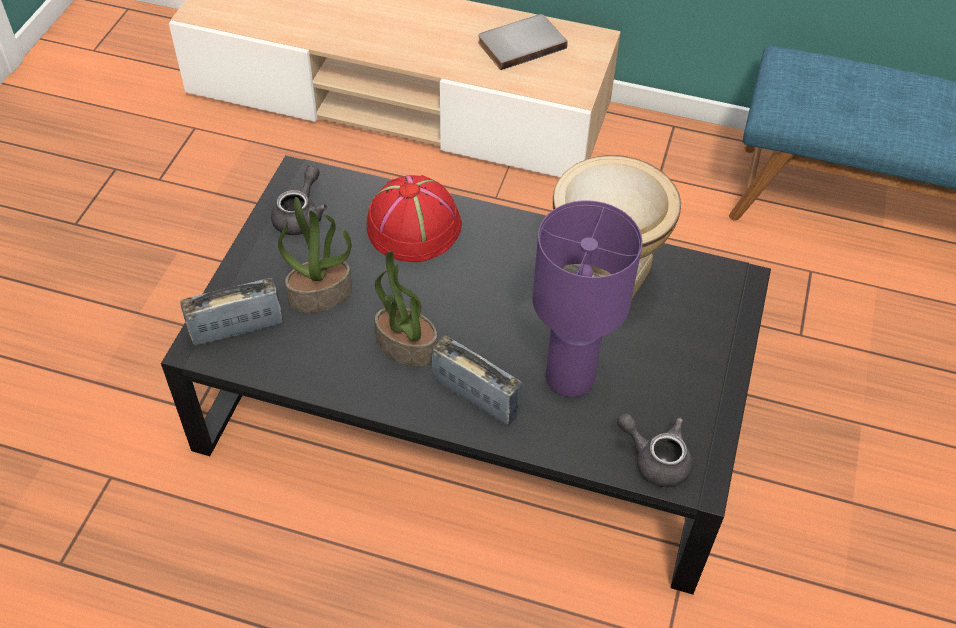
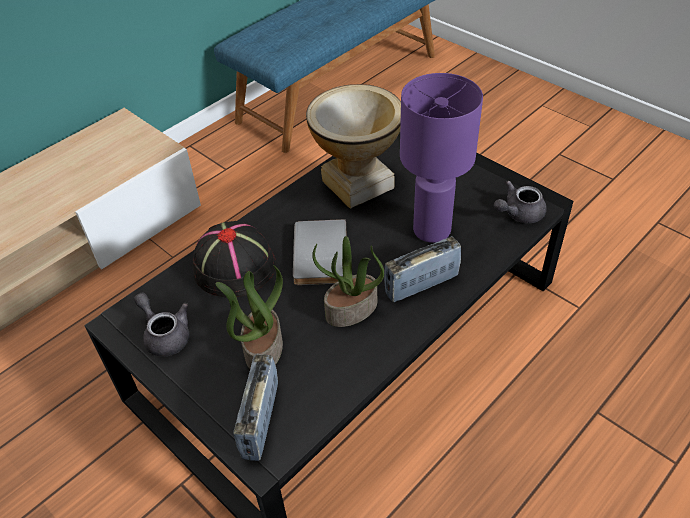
camera: 60 degrees left, 5 degrees down
red hat [366,175,462,262] -> black hat [193,221,276,297]
grey book [478,14,568,70] -> grey book moved to [293,219,347,285]

